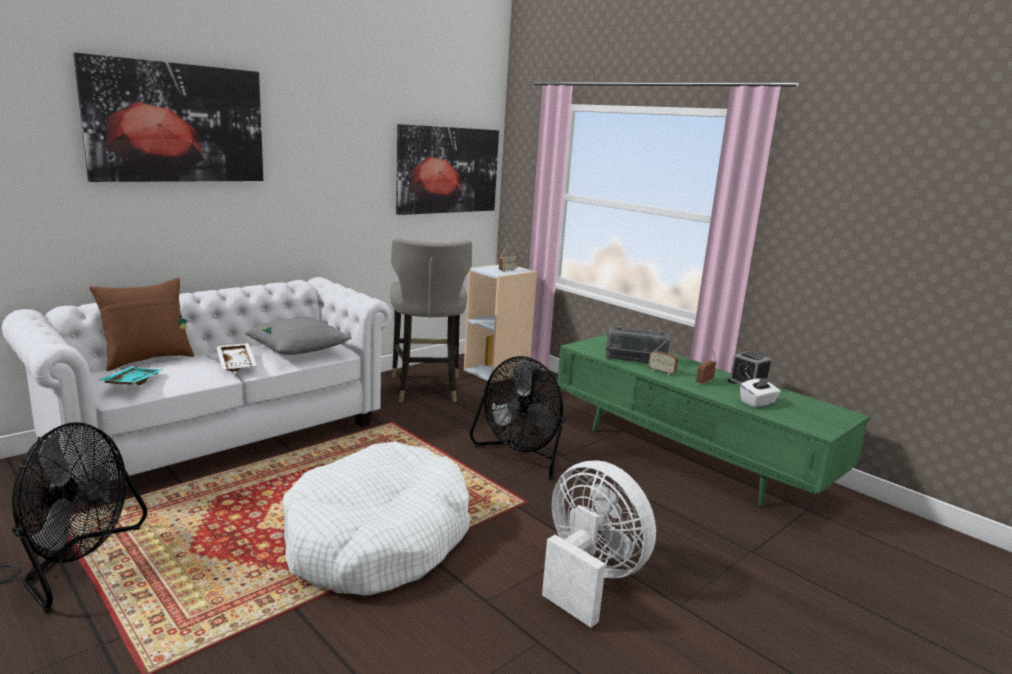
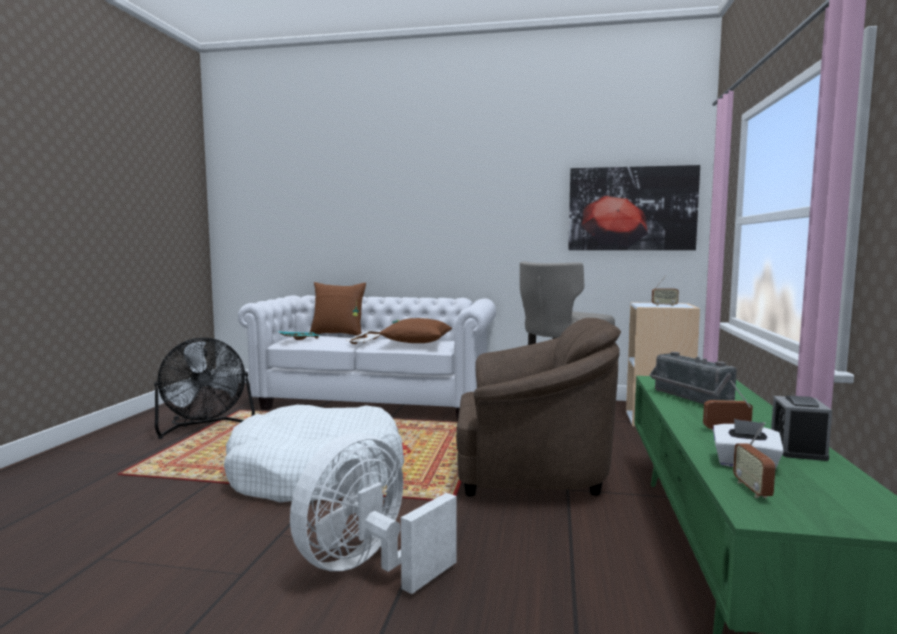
camera: 55 degrees right, 10 degrees down
picture [73,53,263,182] -> none
grey pillow [245,317,352,355] -> brown pillow [379,318,452,343]
black fan [470,356,566,480] -> brown armchair [456,318,621,497]
white fan [542,460,656,628] -> white fan turned 150 degrees counterclockwise [290,434,457,594]
radio [648,339,678,375] -> radio moved to [733,422,776,498]

